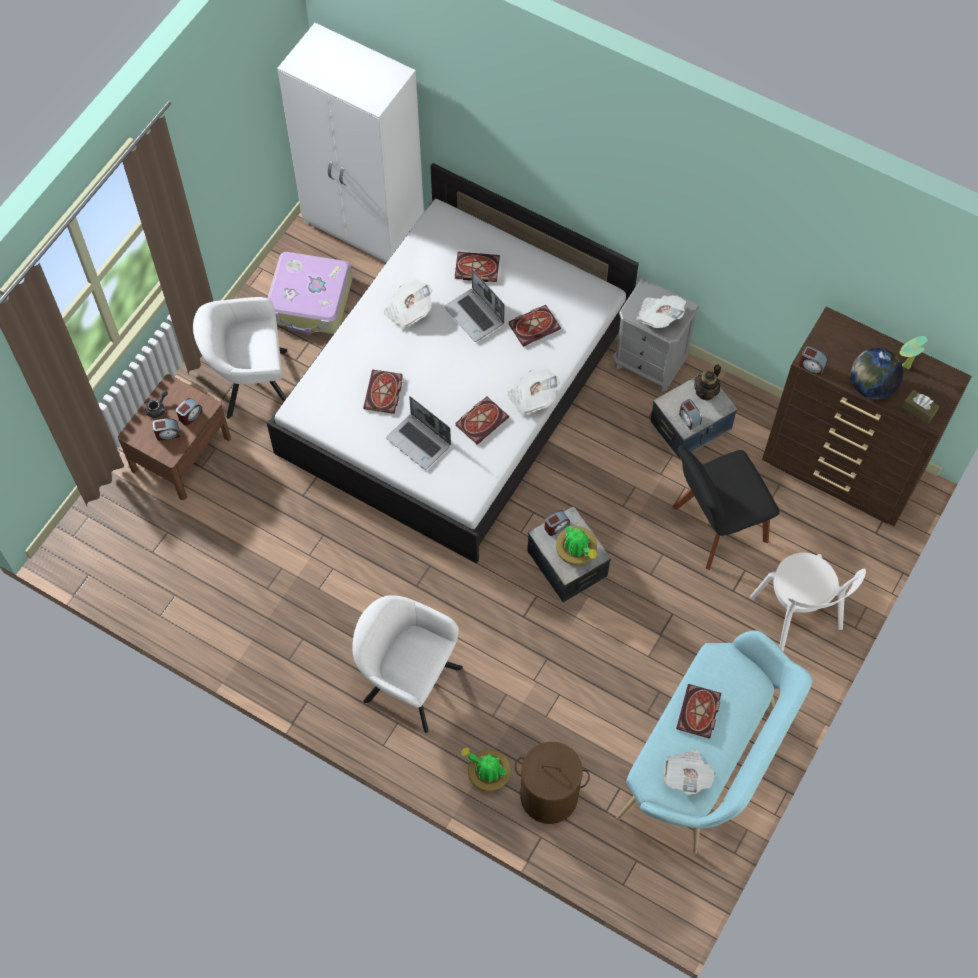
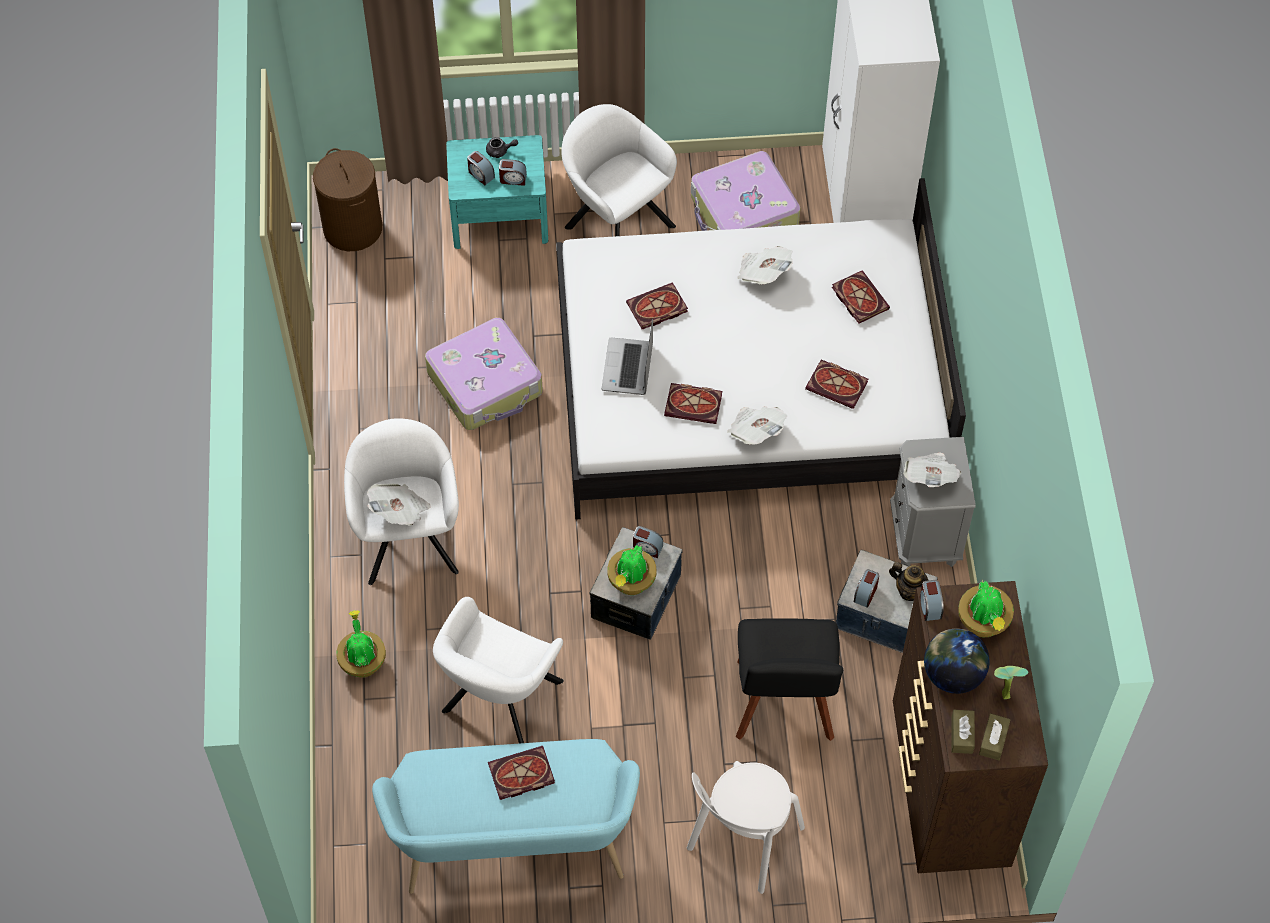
camera: 55 degrees right, 5 degrees down
brown nightstand [118,374,231,500] -> turquoise nightstand [446,135,548,249]
laptop [444,269,504,342] -> none
brown laundry basket [515,742,590,824] -> brown laundry basket moved to [313,148,382,251]
newspaper [663,750,716,795] -> newspaper moved to [367,484,431,526]
black chair [672,445,780,570] -> black chair turned 120 degrees counterclockwise [736,618,843,741]
teapot [694,364,721,401] -> teapot turned 150 degrees counterclockwise [889,562,928,601]
none -> suitcase [425,318,543,430]
none -> white armchair [433,597,564,744]
none -> potted plant [958,580,1014,637]
none -> brown tissue box [979,713,1011,760]

